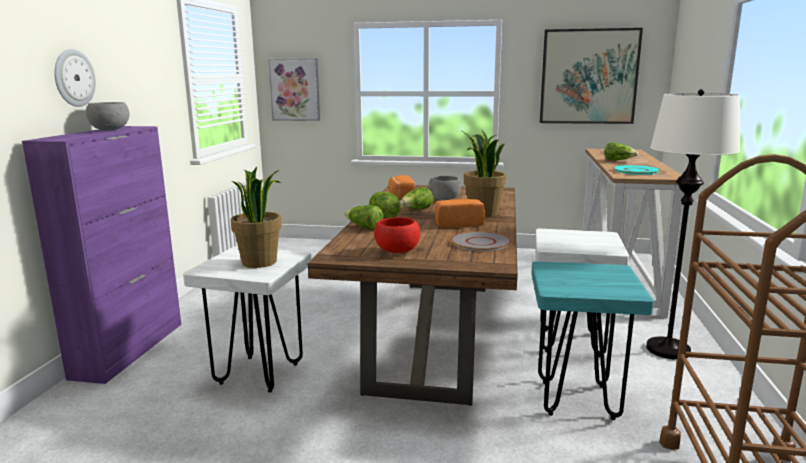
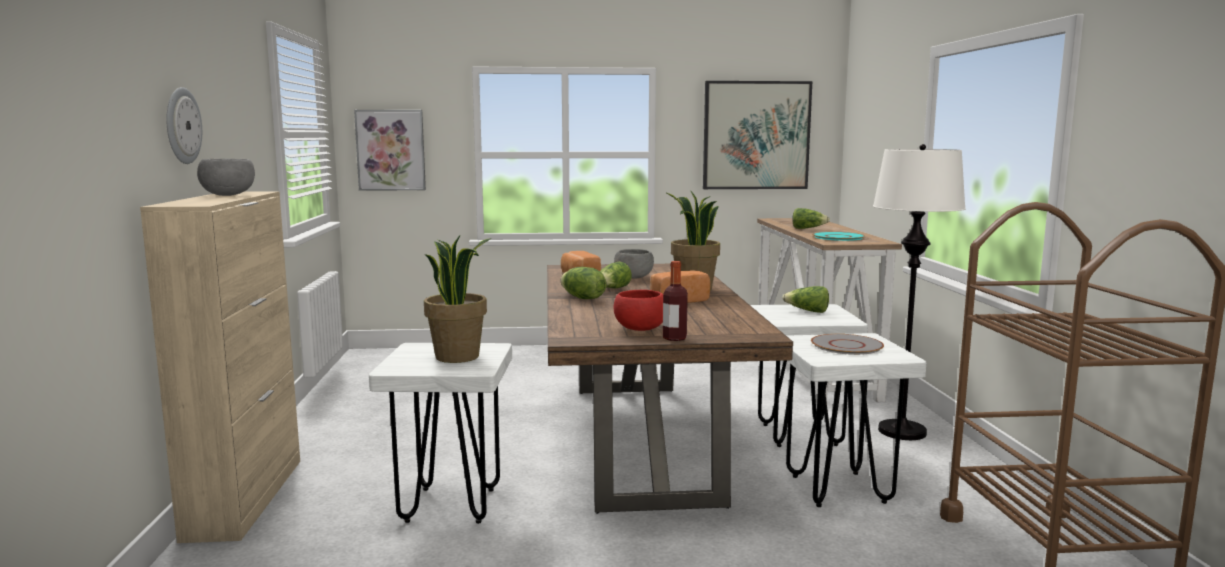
camera: 15 degrees left, 5 degrees down
purple cabinet [22,126,181,384] -> beige cabinet [140,191,300,543]
lettuce [345,205,383,230] -> lettuce moved to [782,286,829,313]
grey plate [451,232,511,251] -> grey plate moved to [811,334,884,355]
turquoise stool [531,262,654,420] -> white stool [786,333,926,507]
none -> bottle [663,261,688,341]

